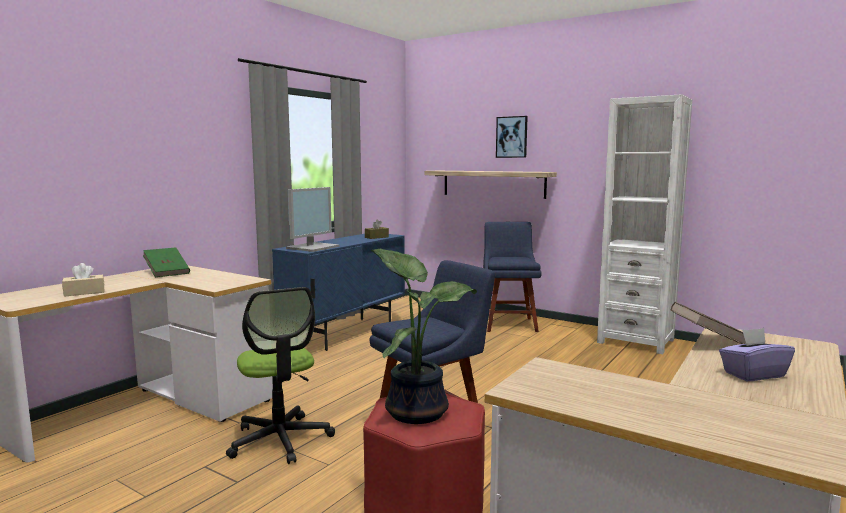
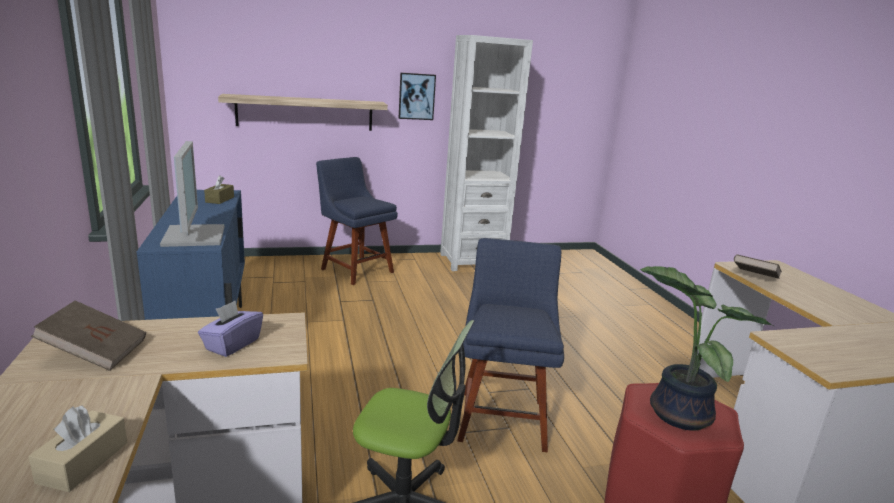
camera: 50 degrees left, 10 degrees up
green book [143,247,190,277] -> brown book [31,300,146,371]
picture [496,116,528,158] -> picture moved to [399,73,436,120]
purple tissue box [719,328,795,381] -> purple tissue box moved to [198,301,263,357]

